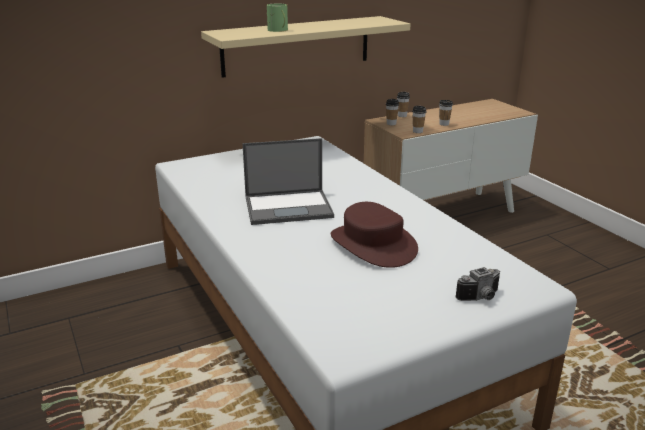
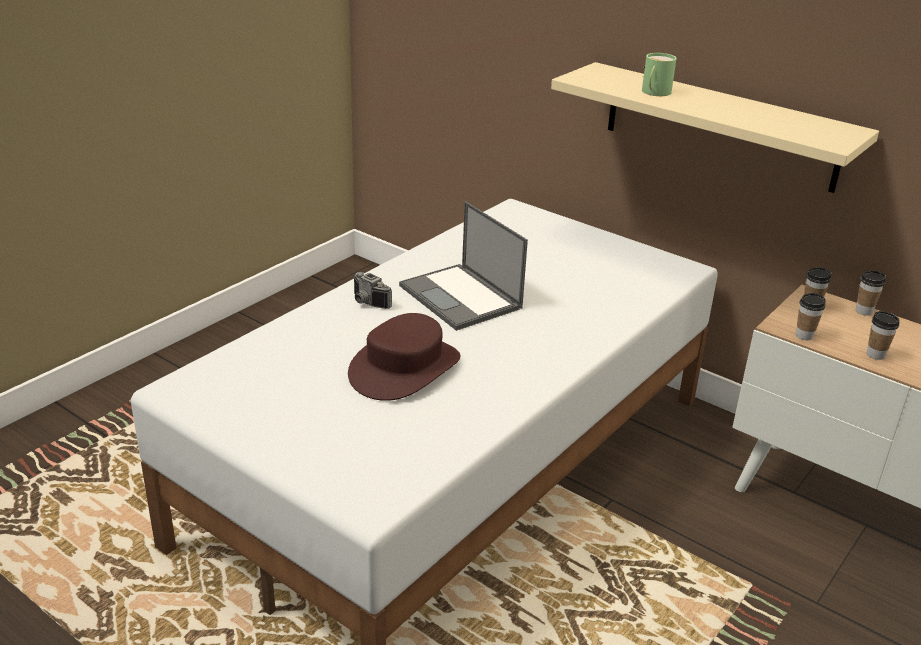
camera: 65 degrees right, 5 degrees up
camera [456,267,500,301] -> camera moved to [354,272,392,309]

